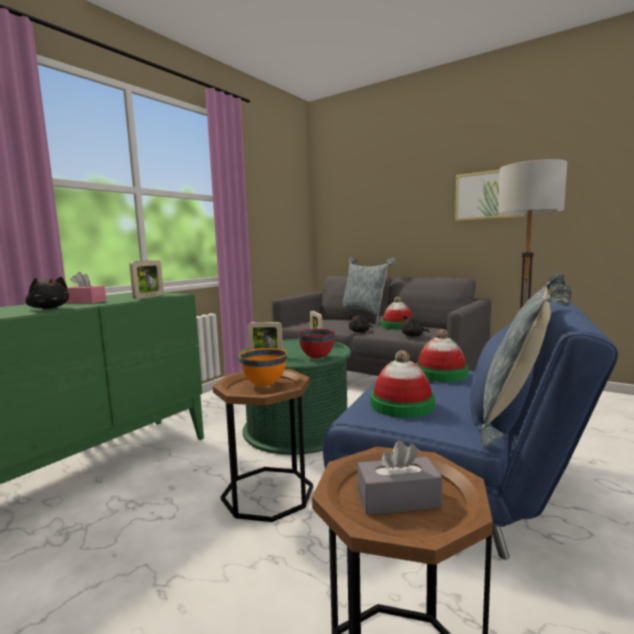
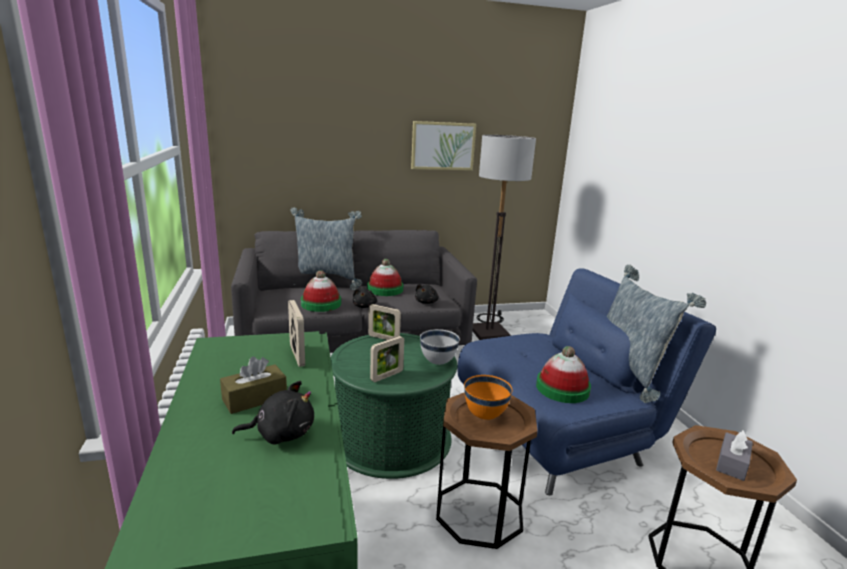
camera: 50 degrees left, 10 degrees up
pink tissue box [66,272,106,303] -> brown tissue box [220,357,287,414]
red bowl [298,329,335,358] -> white bowl [420,329,460,365]
hat [416,329,469,382] -> hat moved to [301,270,341,312]

